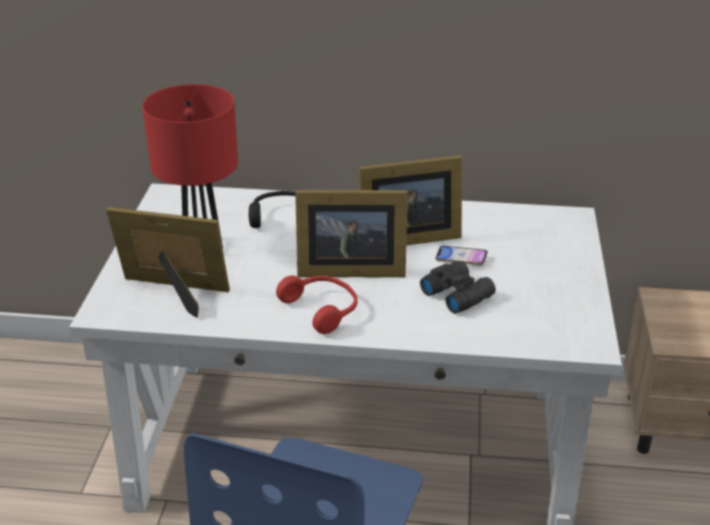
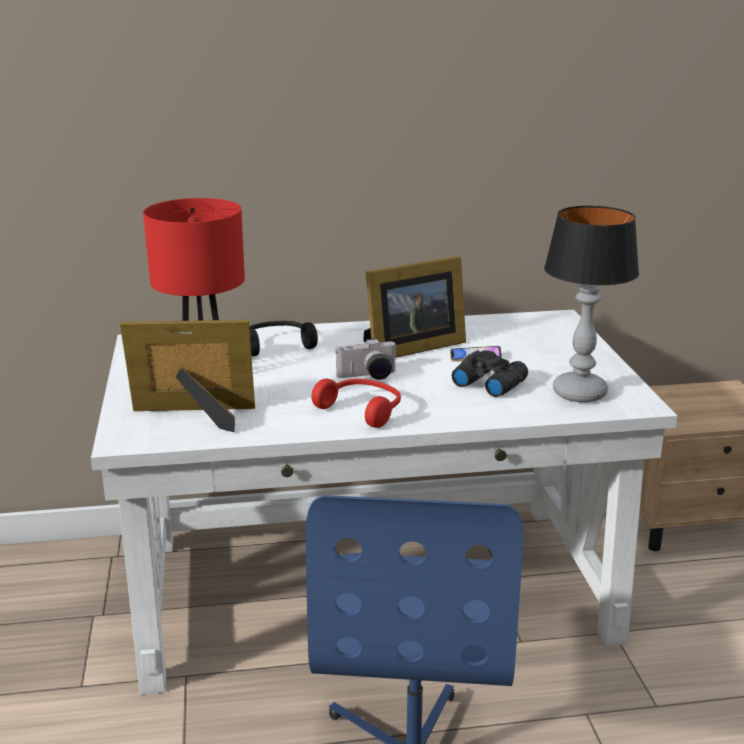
camera: 15 degrees left, 10 degrees down
picture frame [295,190,408,277] -> camera [336,339,396,380]
none -> table lamp [544,206,639,402]

